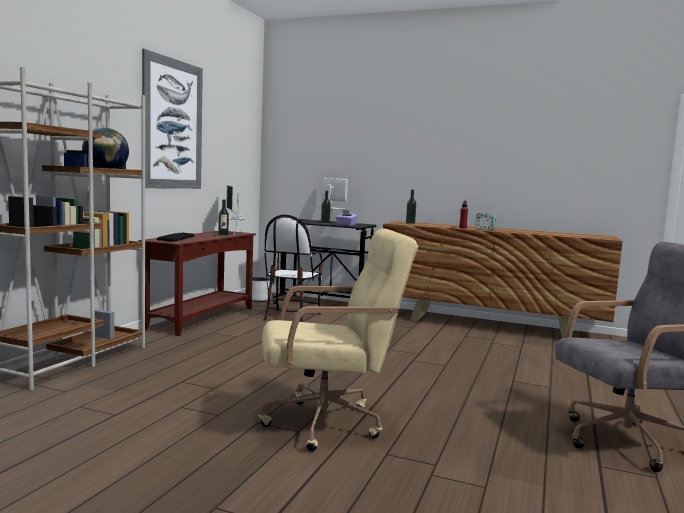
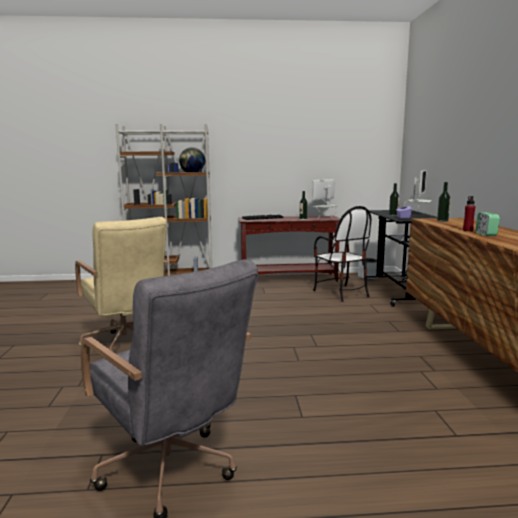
camera: 65 degrees right, 5 degrees up
picture [142,49,203,189] -> none
chair [264,215,323,322] -> chair turned 105 degrees counterclockwise [313,206,371,302]

